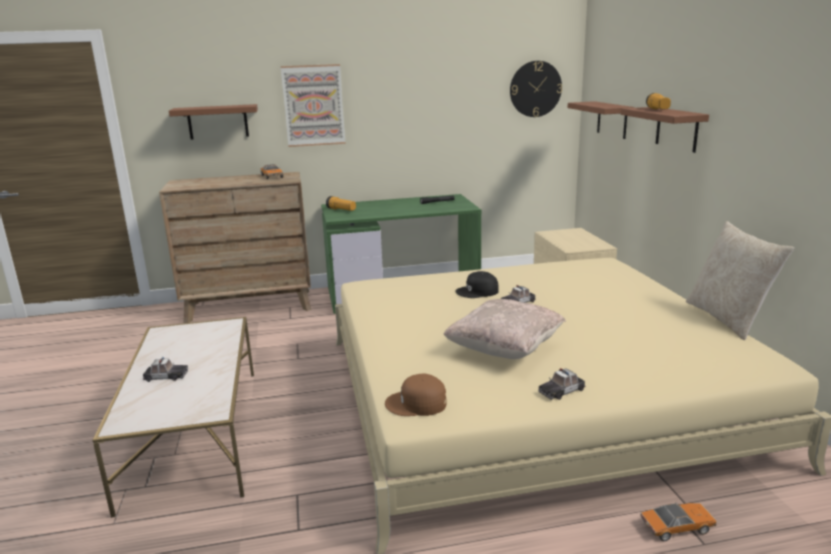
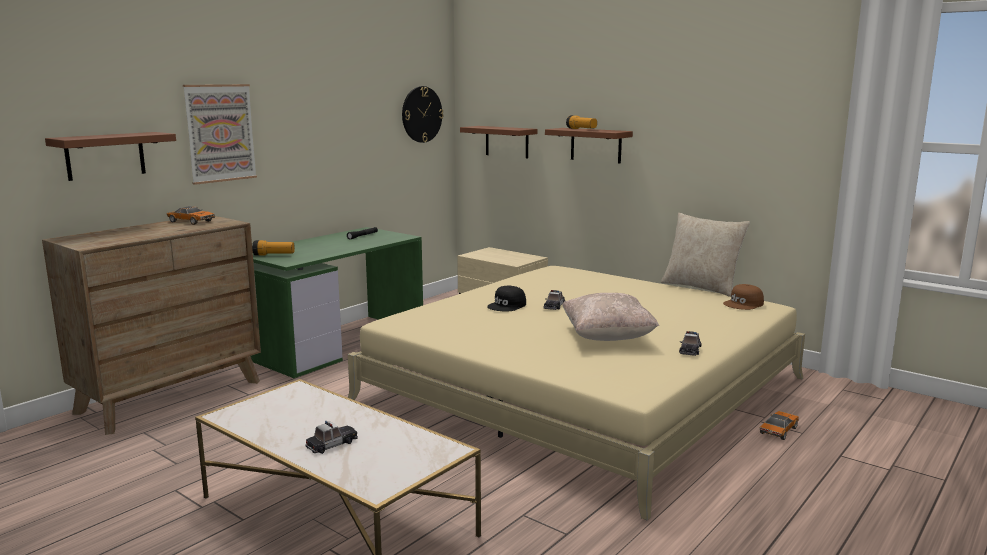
camera: 40 degrees left, 5 degrees down
brown cap [385,374,447,416] -> brown cap moved to [723,284,764,310]

